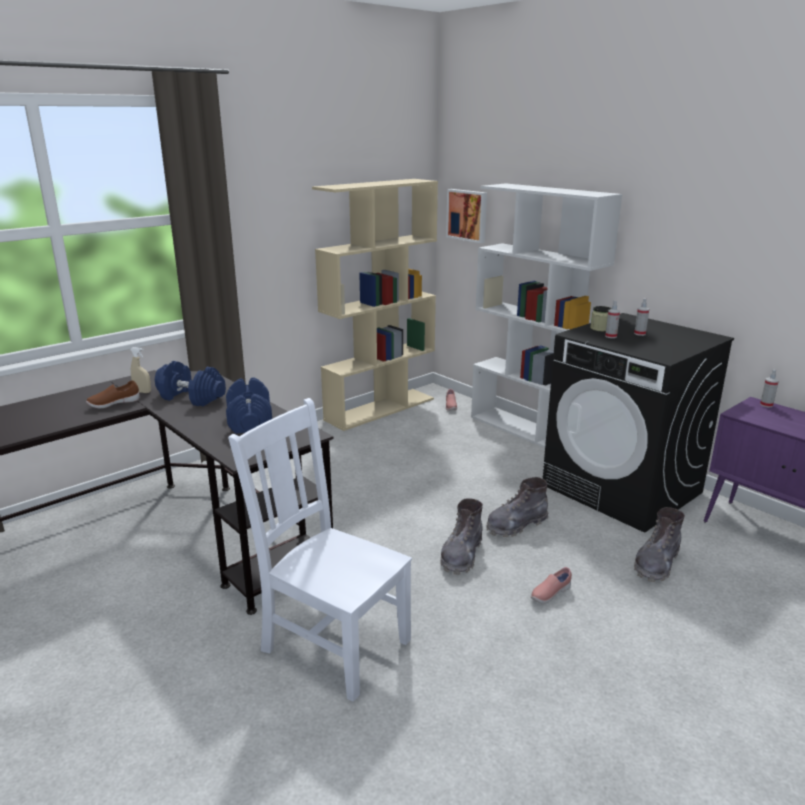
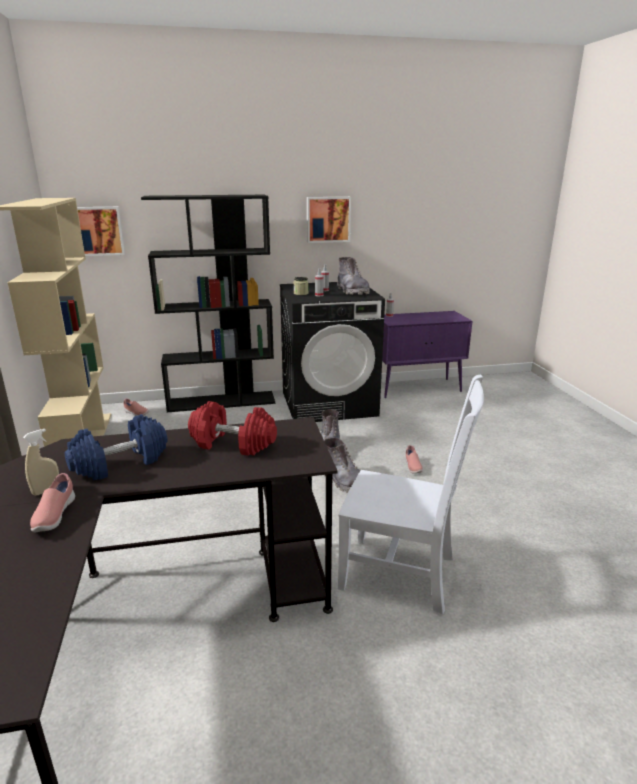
camera: 60 degrees left, 0 degrees up
brown shoe [86,380,140,408] -> pink shoe [30,473,75,532]
blue dumbbell [226,378,272,434] -> red dumbbell [188,401,277,456]
white chair [228,398,412,702] -> white chair turned 135 degrees counterclockwise [338,375,484,614]
white bookcase [471,183,622,448] -> black bookcase [141,195,275,412]
grey boot [634,507,685,582] -> grey boot moved to [337,257,370,295]
none -> picture [307,197,351,243]

